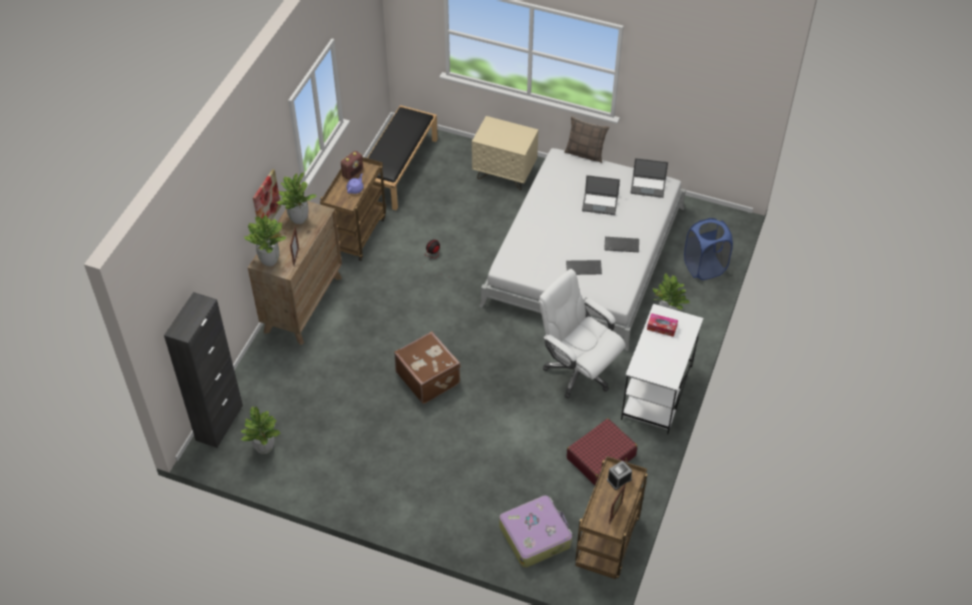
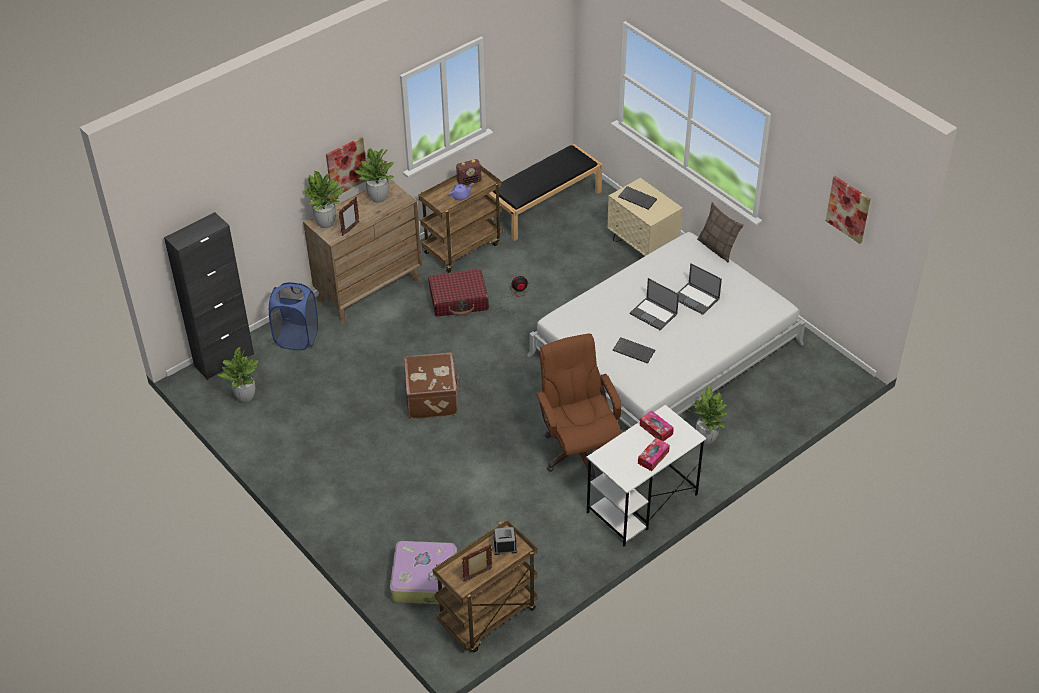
camera: 30 degrees right, 5 degrees down
white office chair [539,269,626,399] -> brown office chair [536,334,622,481]
red suitcase [567,418,637,485] -> red suitcase moved to [428,269,489,317]
keyboard [604,237,639,252] -> keyboard moved to [618,186,657,210]
laptop [630,158,668,198] -> laptop moved to [630,278,679,330]
blue laundry basket [684,218,733,280] -> blue laundry basket moved to [269,282,318,350]
none -> tissue box [638,438,670,471]
none -> picture [826,176,871,244]

